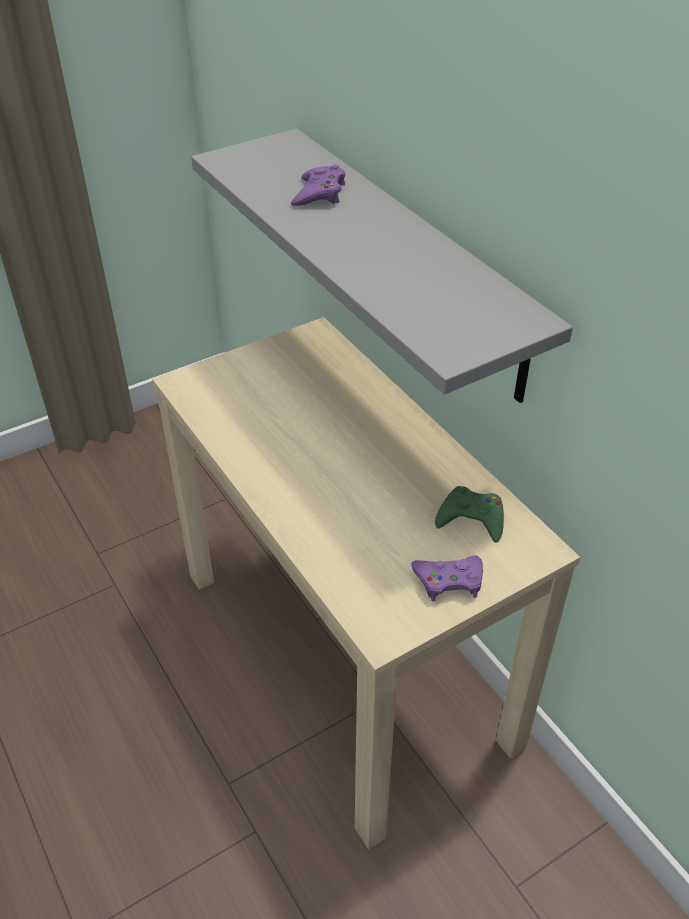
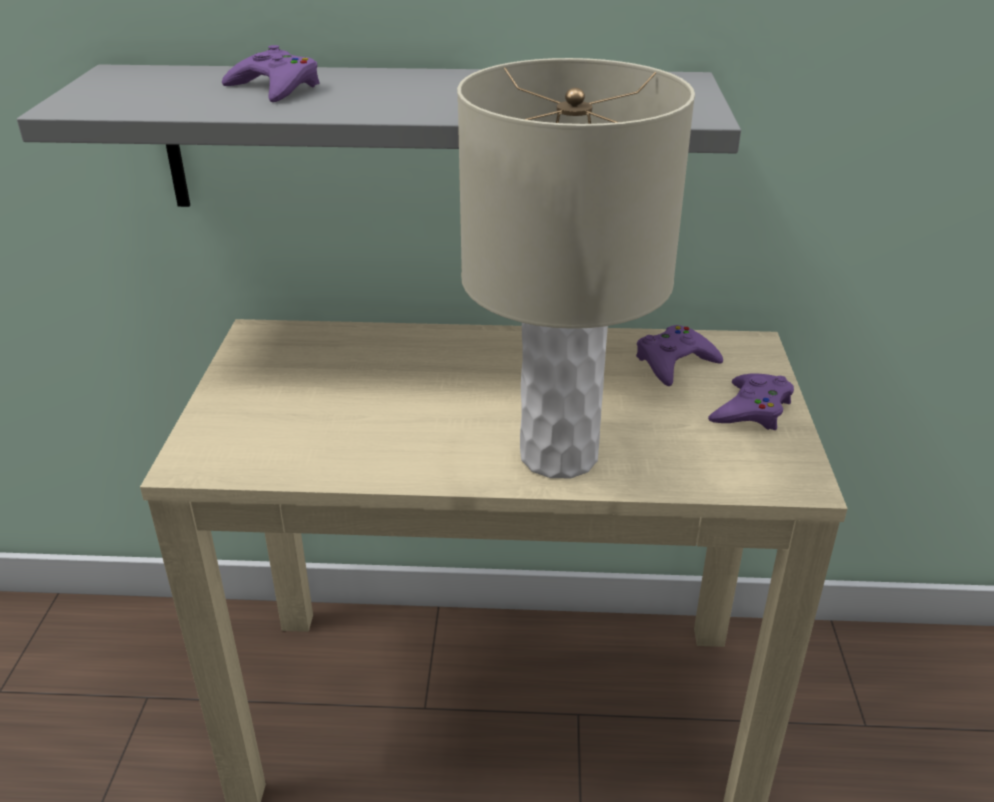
camera: 55 degrees left, 10 degrees down
green game controller [435,486,504,543] -> purple game controller [636,325,723,386]
none -> beige table lamp [457,58,695,478]

